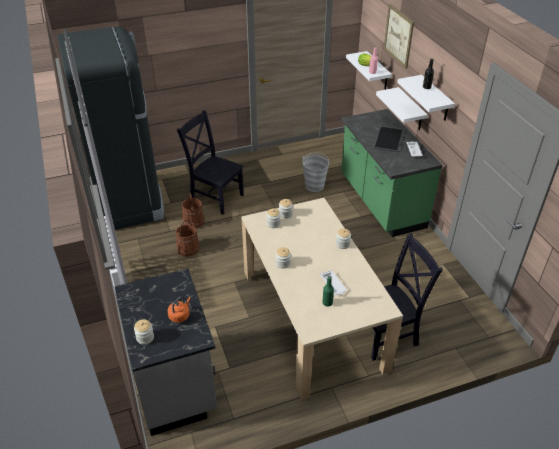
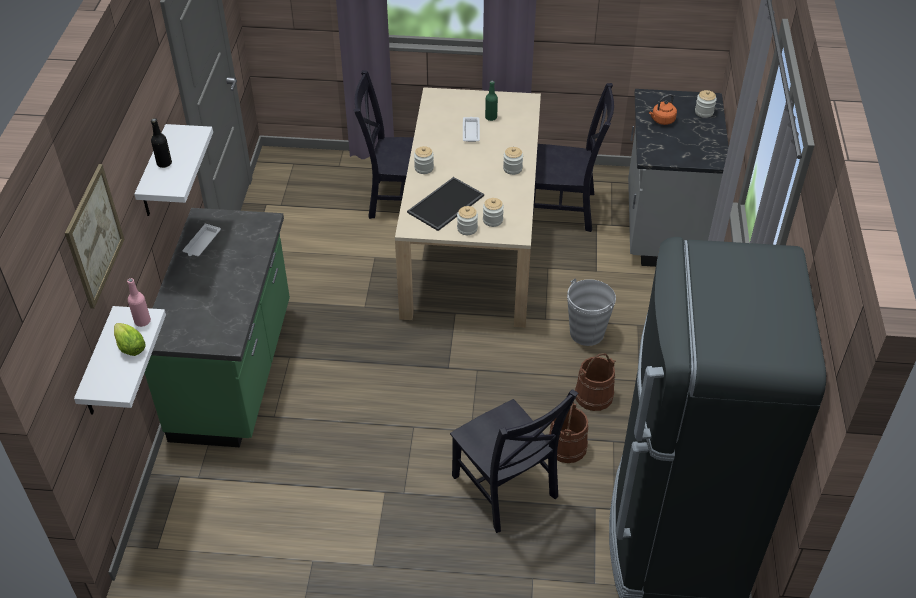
camera: 155 degrees left, 5 degrees up
grey bucket [302,153,330,192] -> grey bucket moved to [567,278,616,346]
tray [373,126,404,152] -> tray moved to [407,177,484,231]
white shelf [376,87,428,130] -> none
none -> black chair [533,83,614,232]

